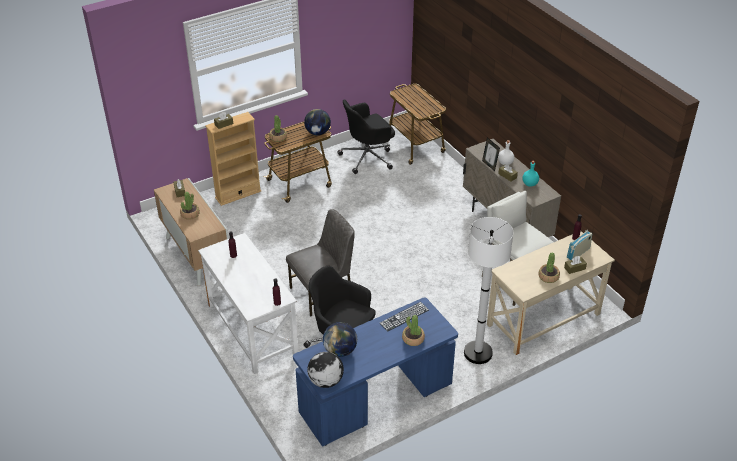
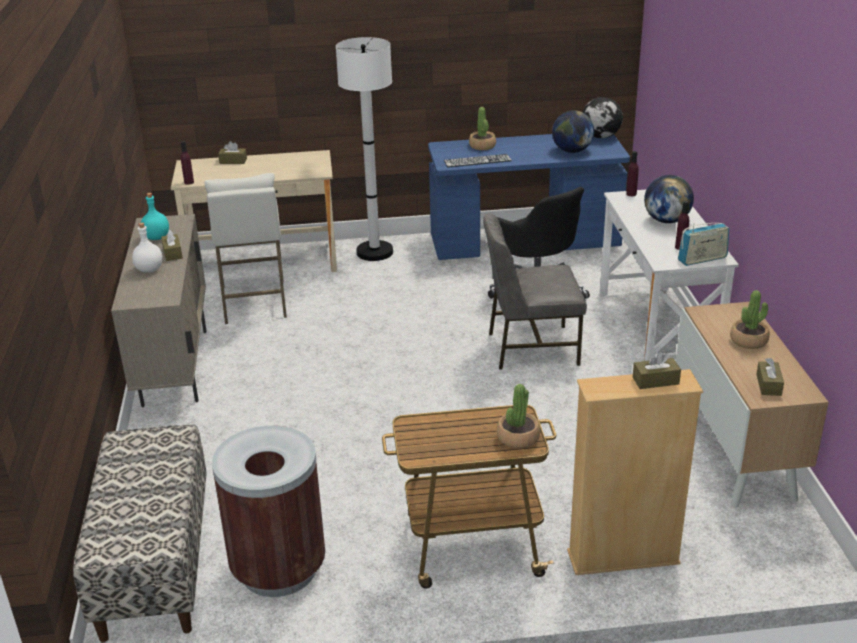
camera: 155 degrees left, 10 degrees down
globe [304,109,331,135] -> globe moved to [644,175,694,223]
black office chair [337,99,395,174] -> brown trash can [212,425,326,597]
cart [389,84,446,165] -> bench [73,424,207,642]
picture frame [482,138,500,171] -> none
potted plant [538,252,560,283] -> none
radio [567,230,592,260] -> radio moved to [678,223,729,266]

